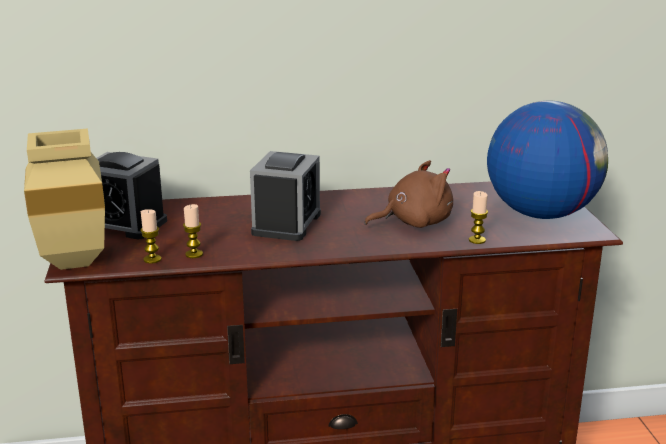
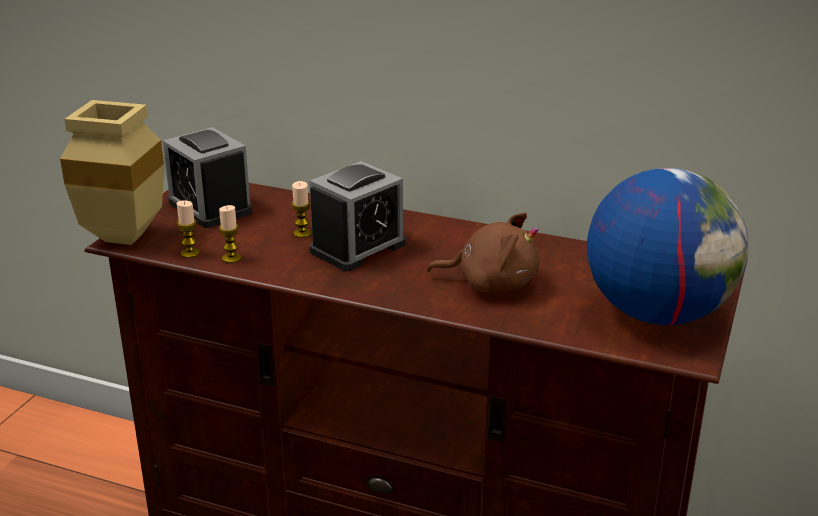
camera: 30 degrees right, 5 degrees up
candle [469,191,488,244] -> candle moved to [291,181,312,238]

